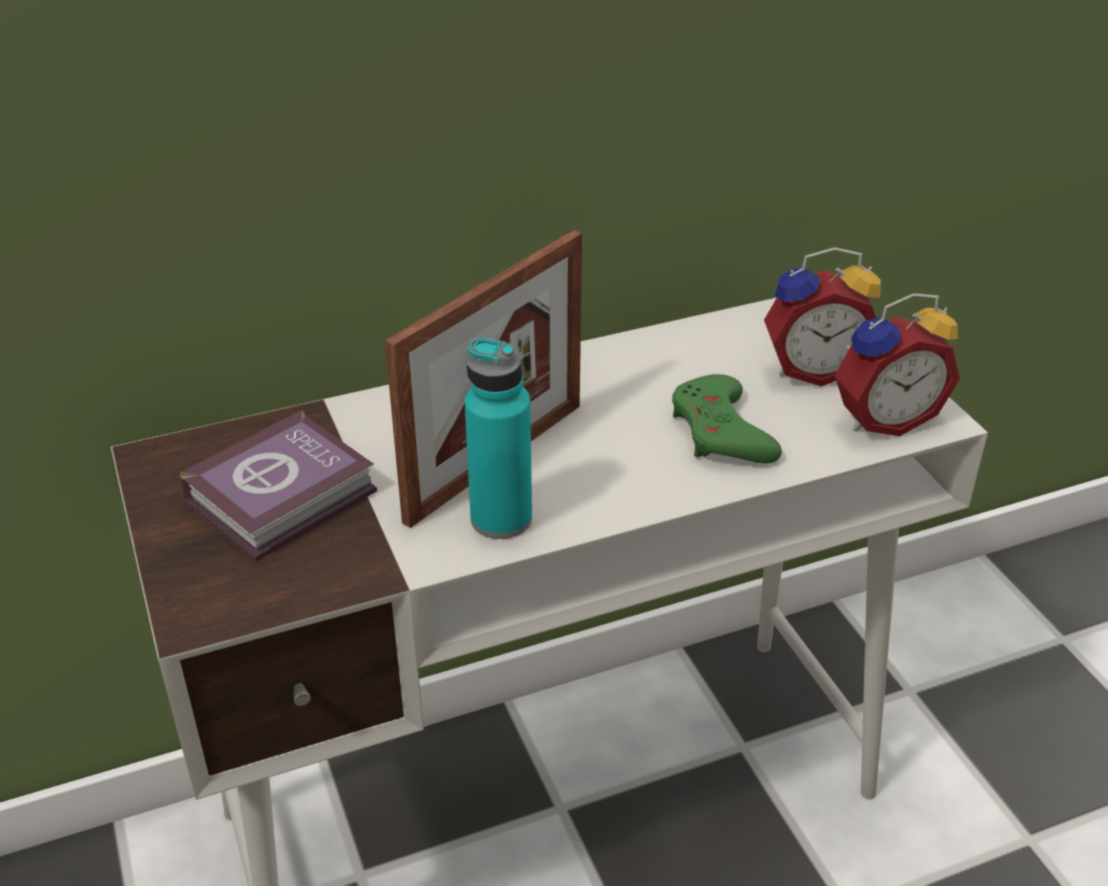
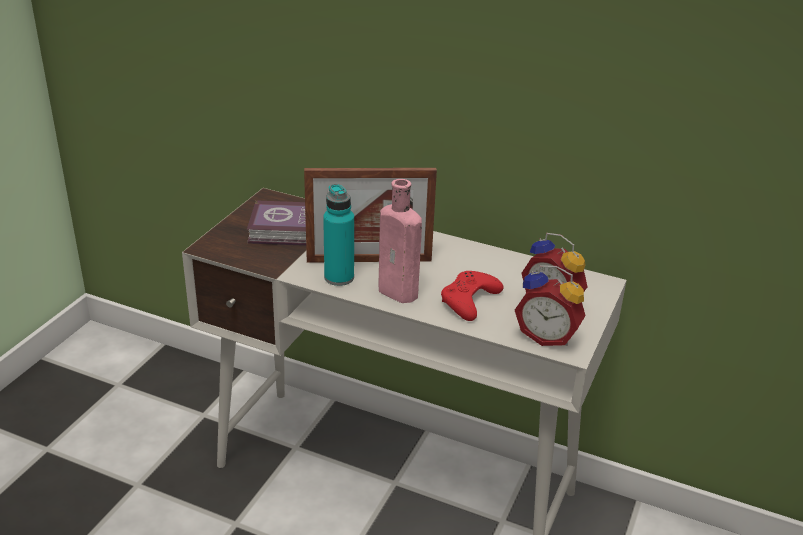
camera: 45 degrees right, 5 degrees down
green game controller [672,374,782,464] -> red game controller [441,271,504,321]
none -> pink bottle [378,179,422,303]

